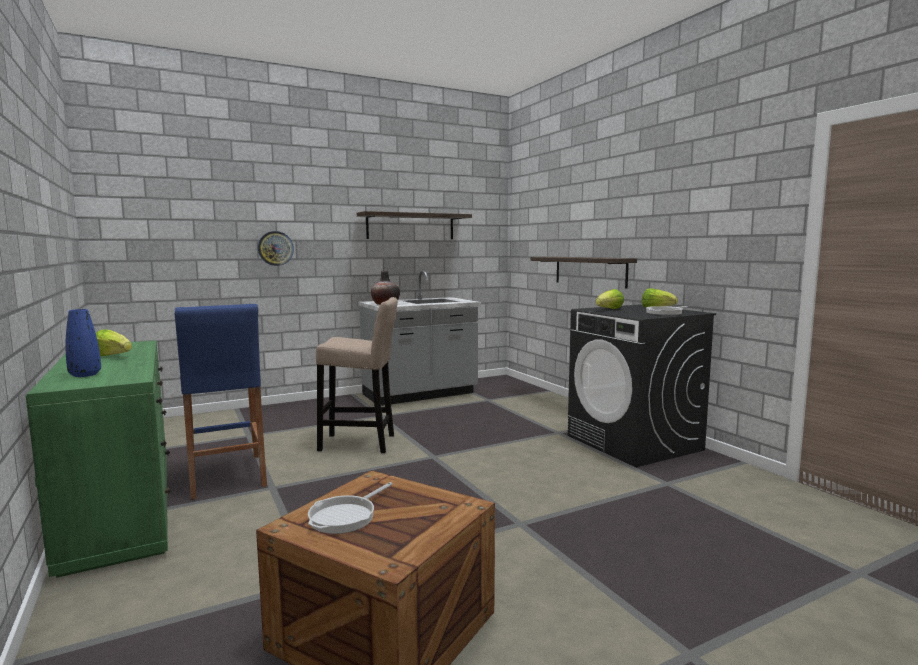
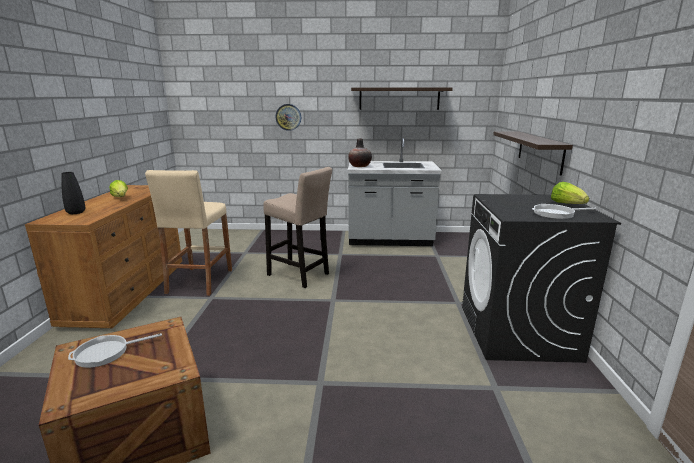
camera: 30 degrees right, 10 degrees up
green dresser [26,340,171,578] -> brown dresser [25,185,182,328]
blue vase [66,309,101,377] -> black vase [61,172,86,214]
blue stool [175,304,267,500] -> beige stool [145,170,232,296]
lettuce [596,289,624,309] -> none

